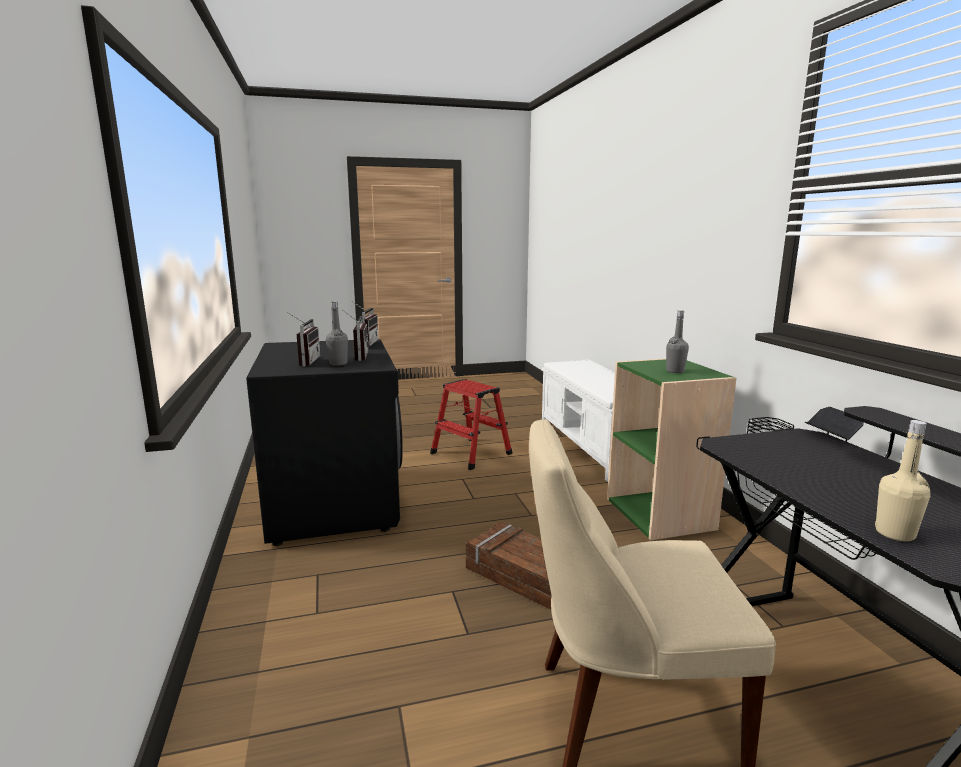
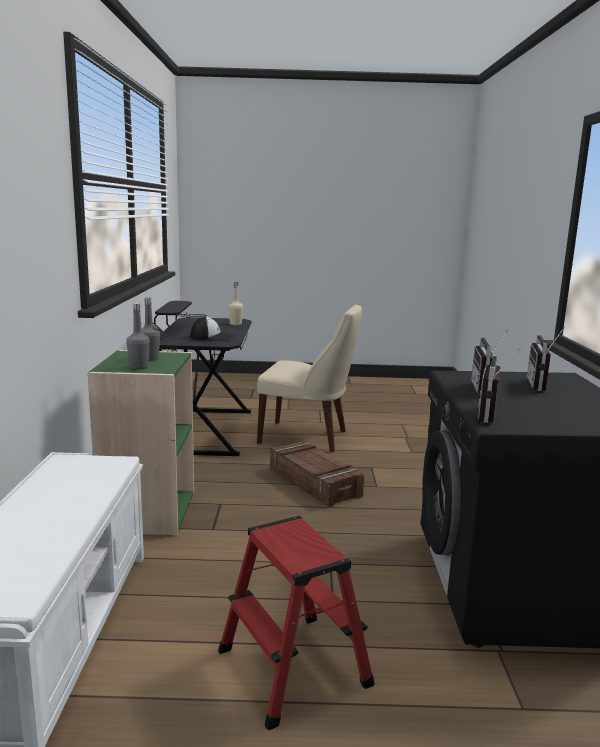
camera: 165 degrees left, 0 degrees up
grey bottle [326,301,348,366] -> grey bottle moved to [126,303,150,369]
none -> cap [191,317,235,341]

